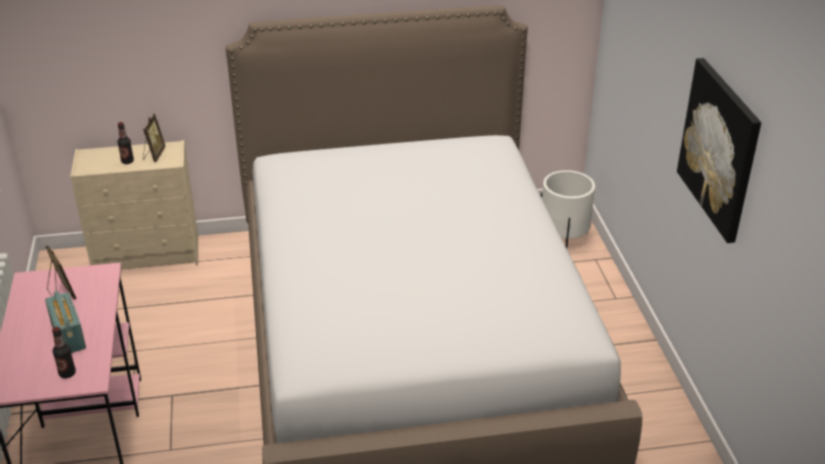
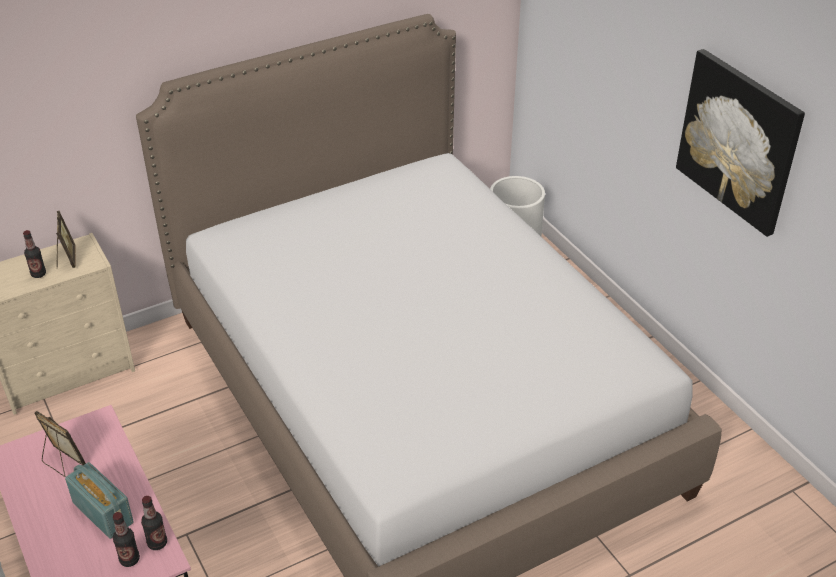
camera: 20 degrees left, 5 degrees up
none -> bottle [141,496,167,550]

